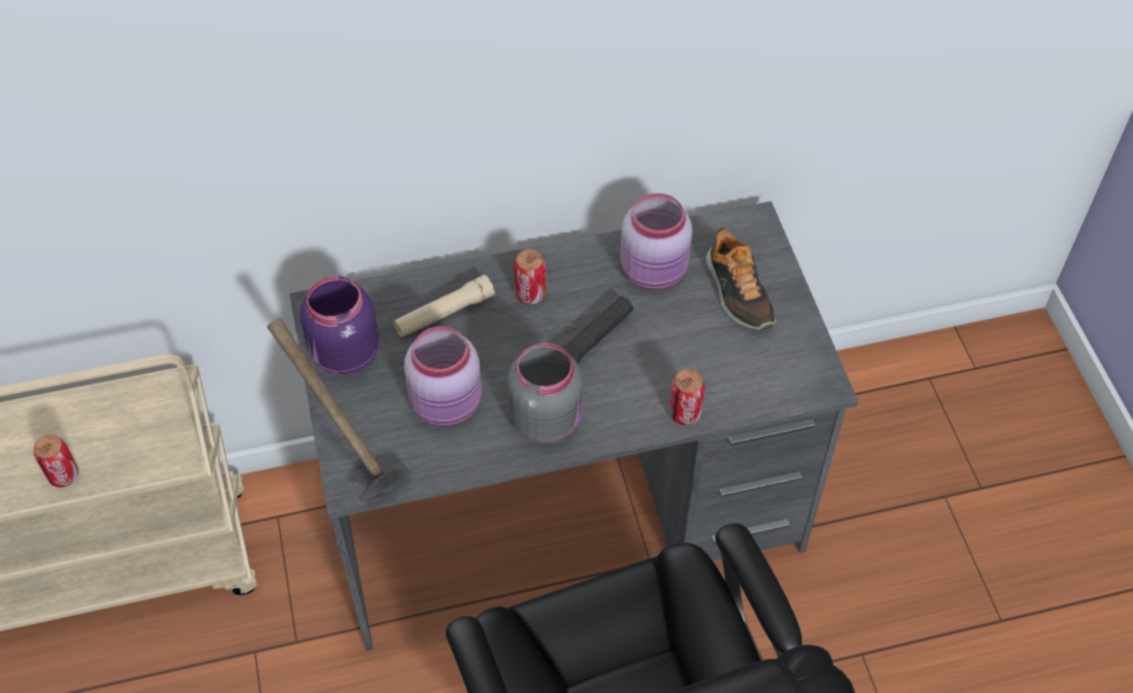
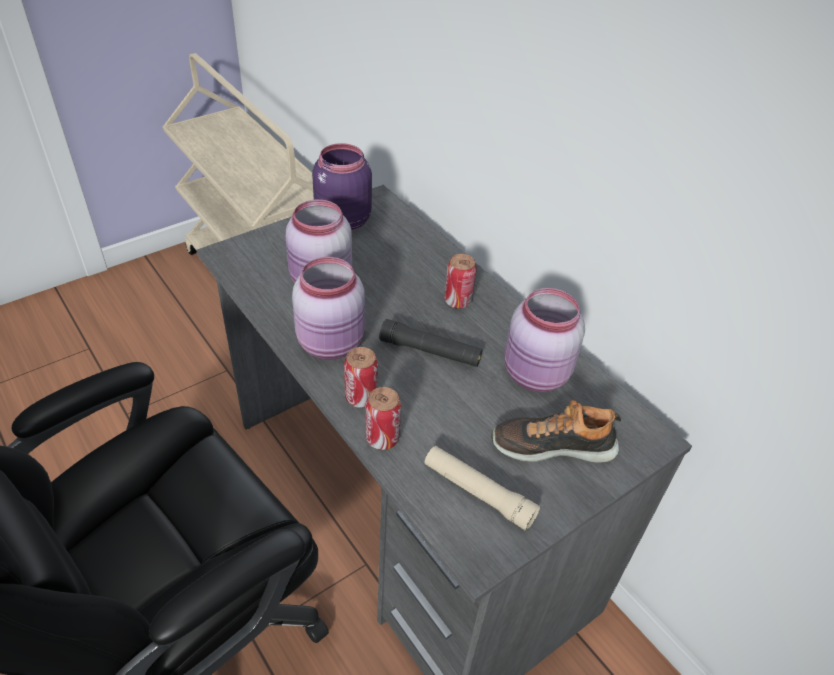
camera: 65 degrees right, 10 degrees down
can [34,434,79,487] -> can moved to [344,347,378,408]
hammer [267,318,410,501] -> none
beige flashlight [394,275,495,337] -> beige flashlight moved to [424,446,540,531]
grey jar [507,343,583,443] -> pink jar [292,257,365,360]
shoe [706,227,776,330] -> shoe turned 45 degrees clockwise [491,400,621,463]

